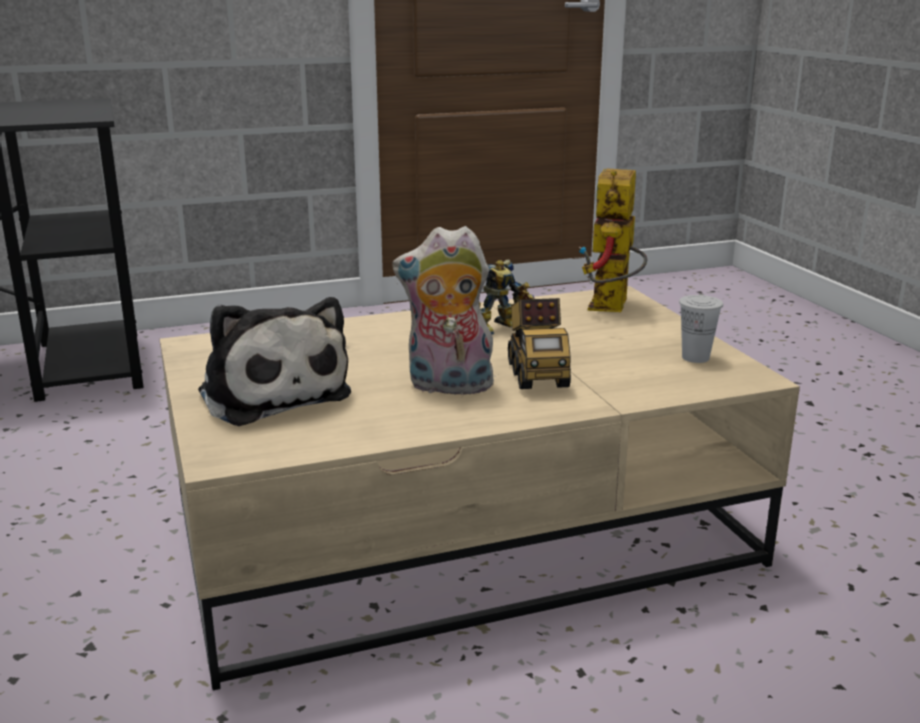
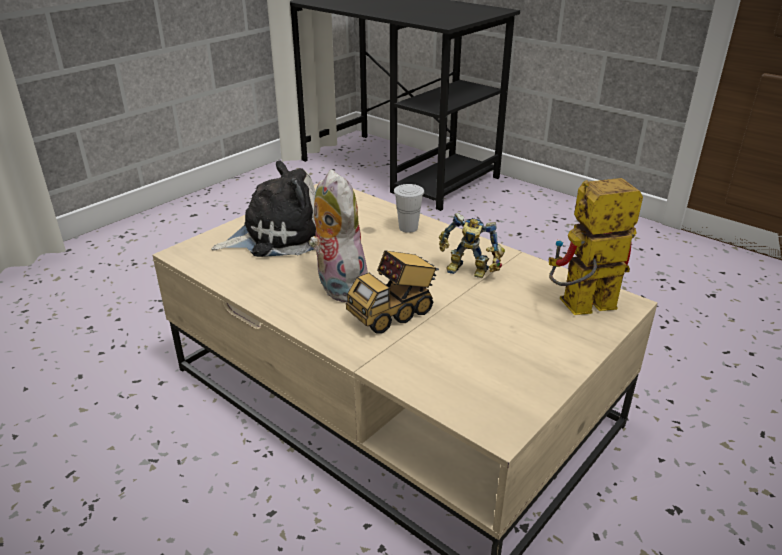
camera: 60 degrees right, 10 degrees up
plush toy [198,297,351,426] -> plush toy turned 135 degrees counterclockwise [211,161,316,257]
white cup [679,295,723,363] -> white cup moved to [394,184,424,233]

